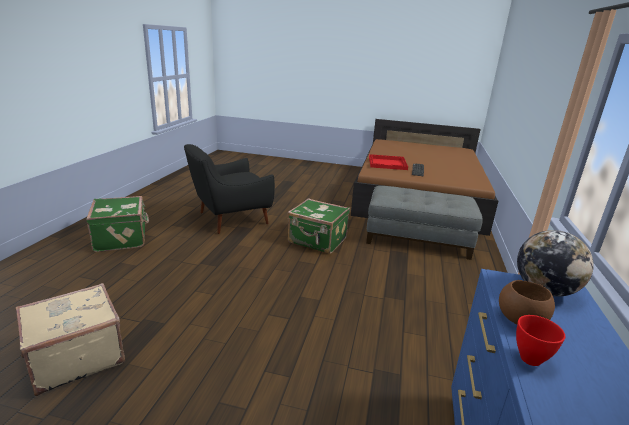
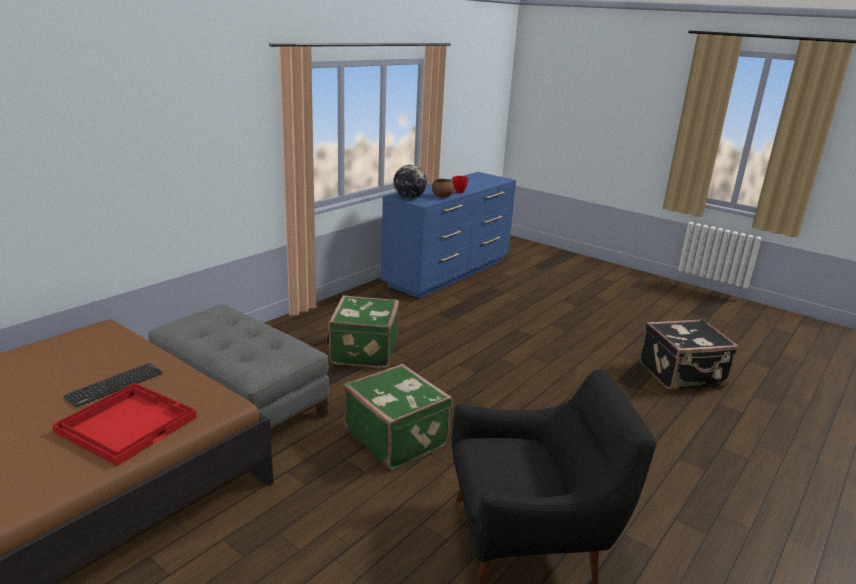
camera: 155 degrees left, 0 degrees up
beige suitcase [15,283,125,396] -> black suitcase [640,319,739,390]
green suitcase [86,196,149,252] -> green suitcase moved to [326,295,399,368]

